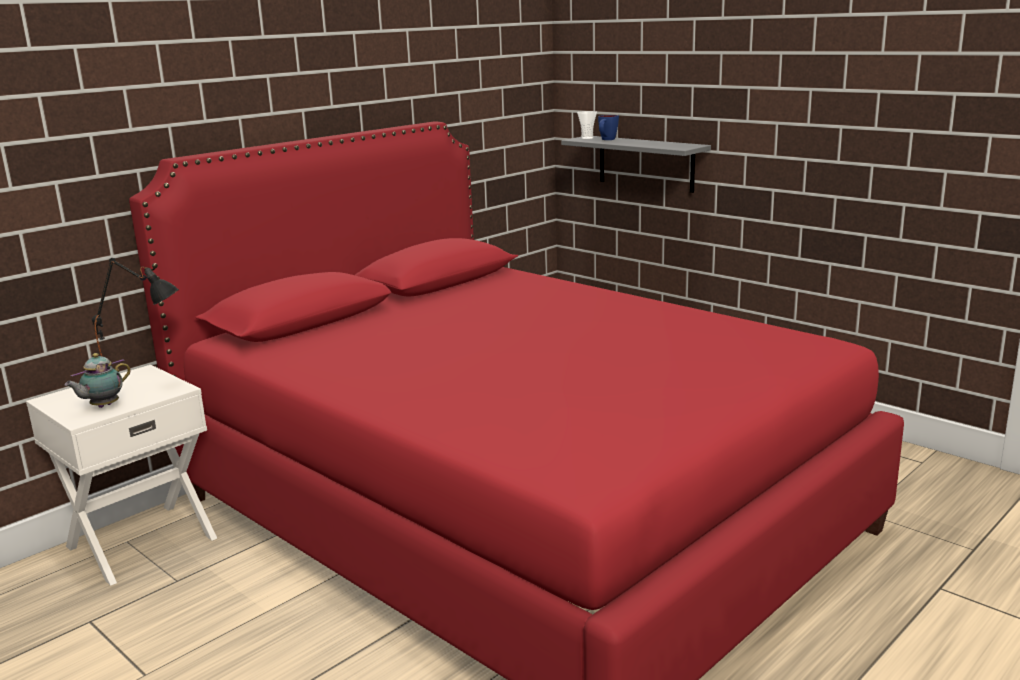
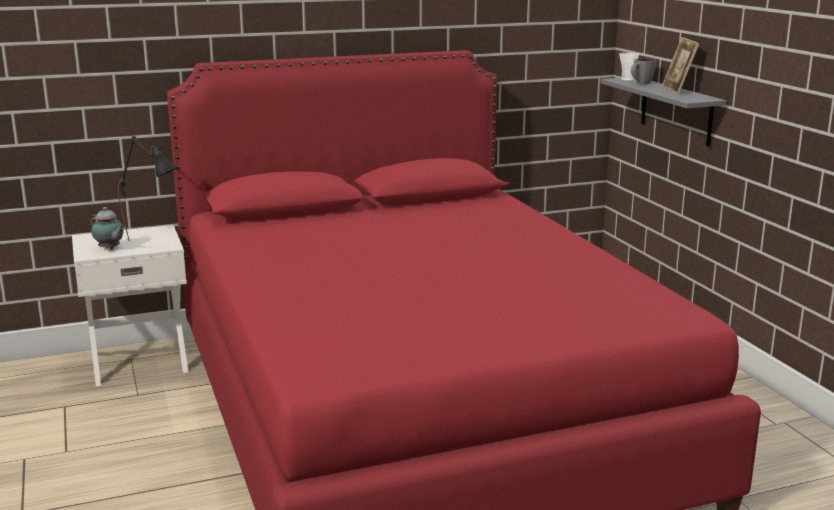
camera: 25 degrees right, 0 degrees up
teapot [65,353,131,408] -> teapot turned 120 degrees counterclockwise [91,207,125,250]
blue mug [598,115,619,140] -> grey mug [631,58,656,84]
none -> picture frame [662,37,700,95]

